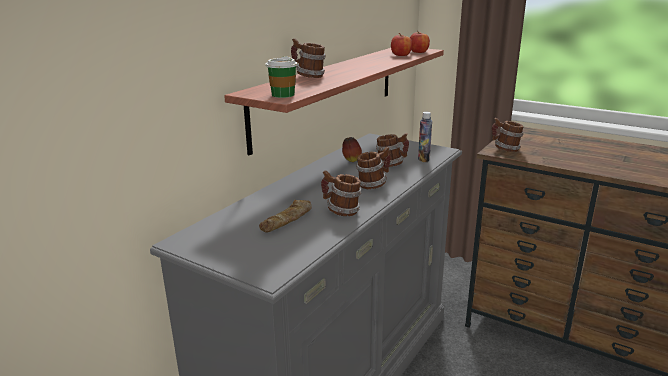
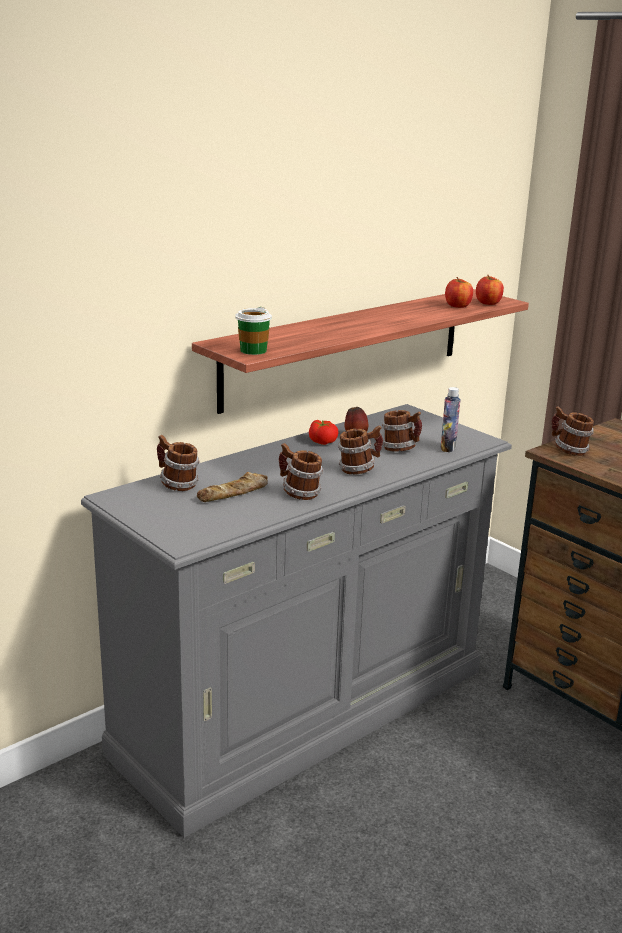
camera: 15 degrees right, 0 degrees up
mug [291,38,326,78] -> mug moved to [157,435,200,491]
none -> tomato [309,420,339,445]

